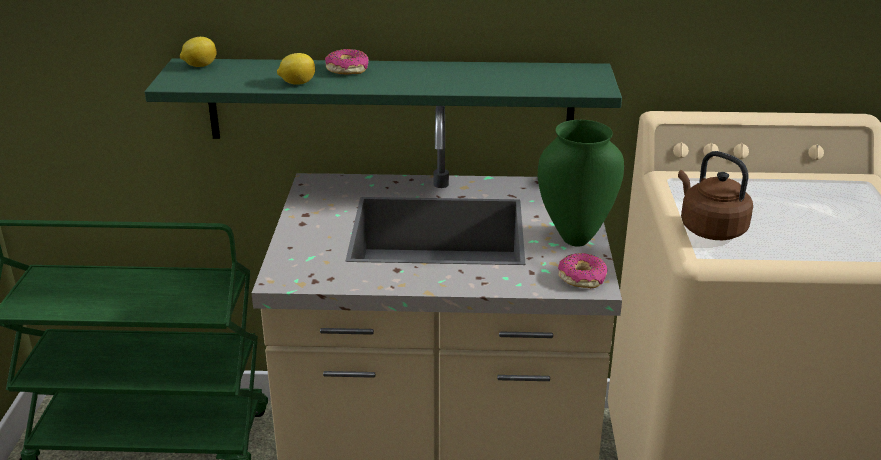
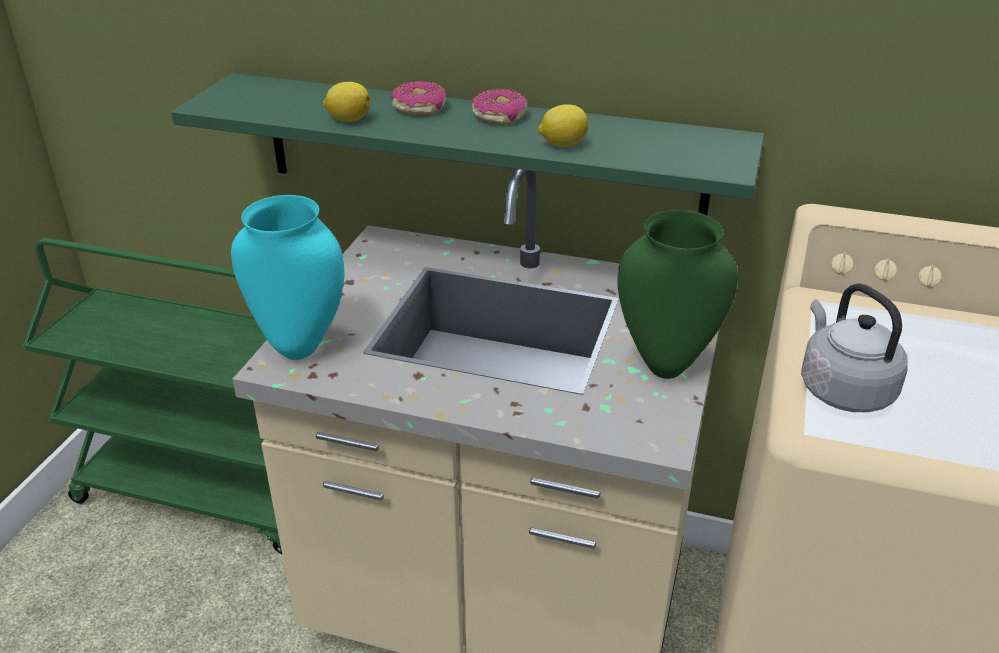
camera: 15 degrees right, 5 degrees up
lemon [180,37,217,67] -> lemon moved to [538,104,588,147]
donut [558,253,607,288] -> donut moved to [472,89,527,125]
brown kettle [678,151,753,240] -> grey kettle [801,283,908,412]
none -> turquoise vase [231,195,345,360]

